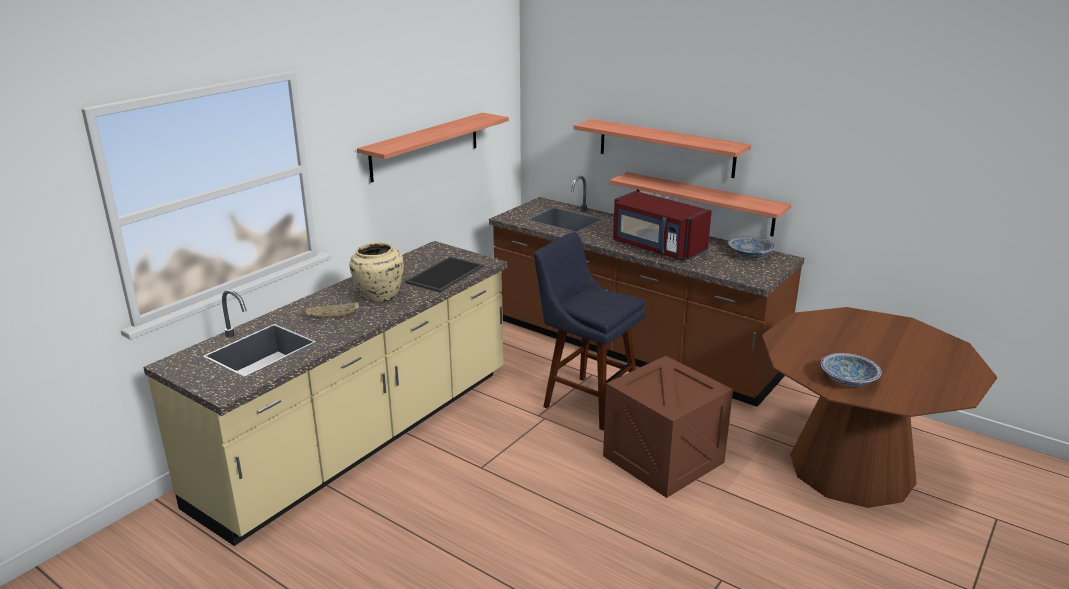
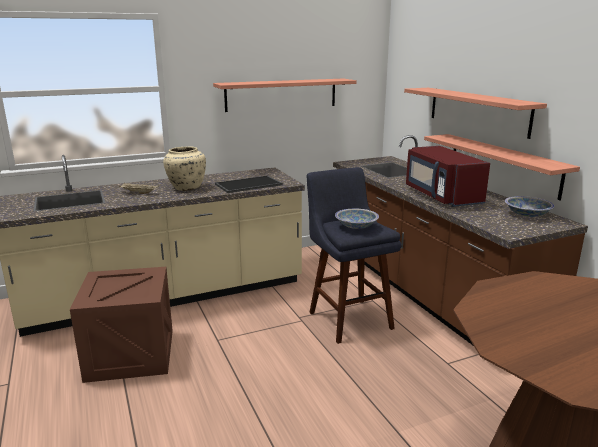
camera: 30 degrees right, 5 degrees down
crate [603,356,733,498] -> crate moved to [70,267,173,383]
bowl [821,353,882,387] -> bowl moved to [335,209,379,229]

